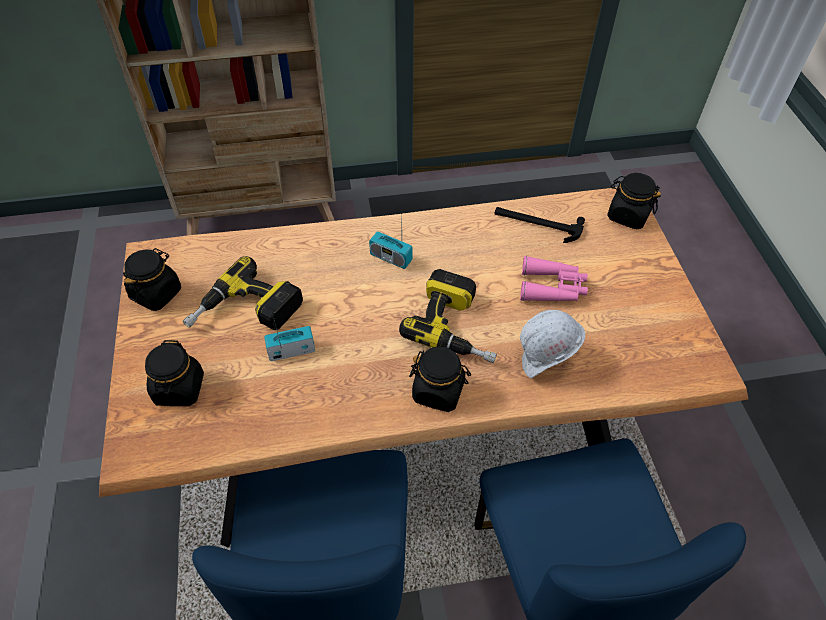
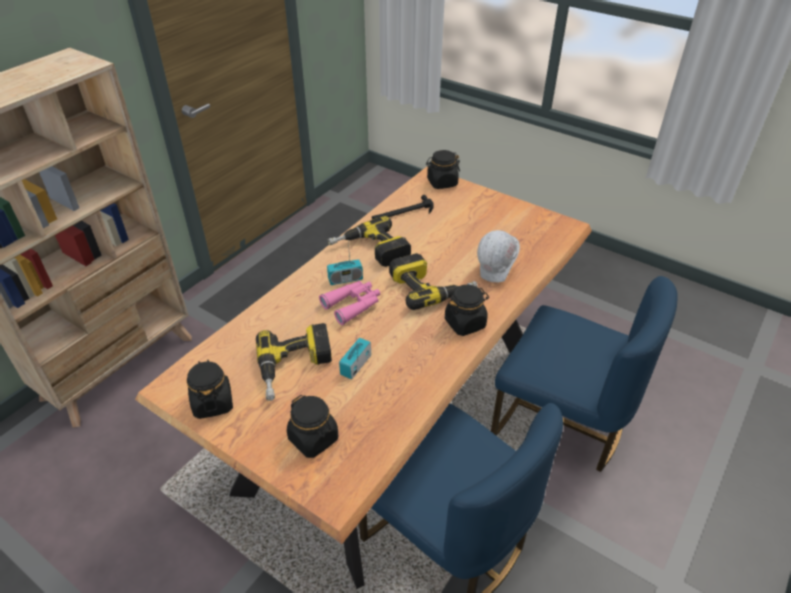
camera: 45 degrees left, 10 degrees down
pink binoculars [520,256,588,302] -> pink binoculars moved to [319,281,380,325]
none -> power drill [328,216,411,267]

